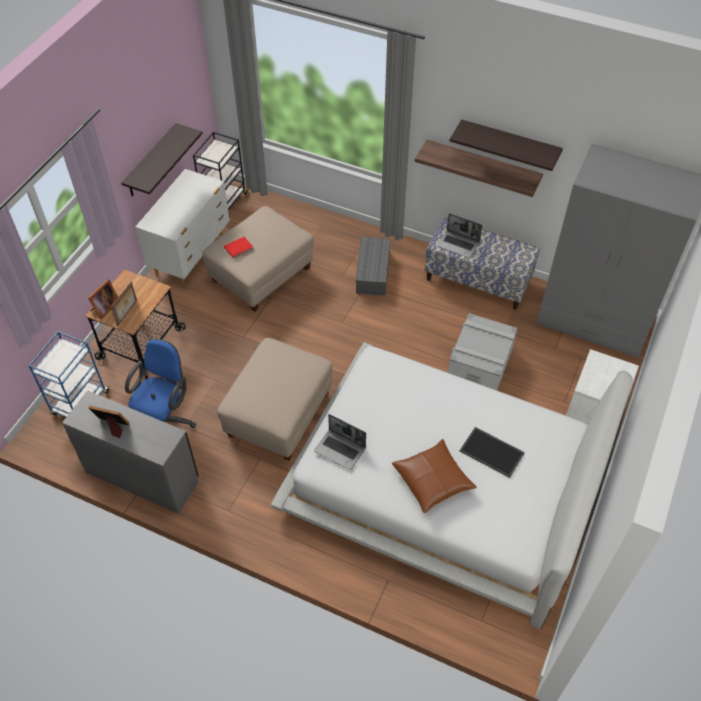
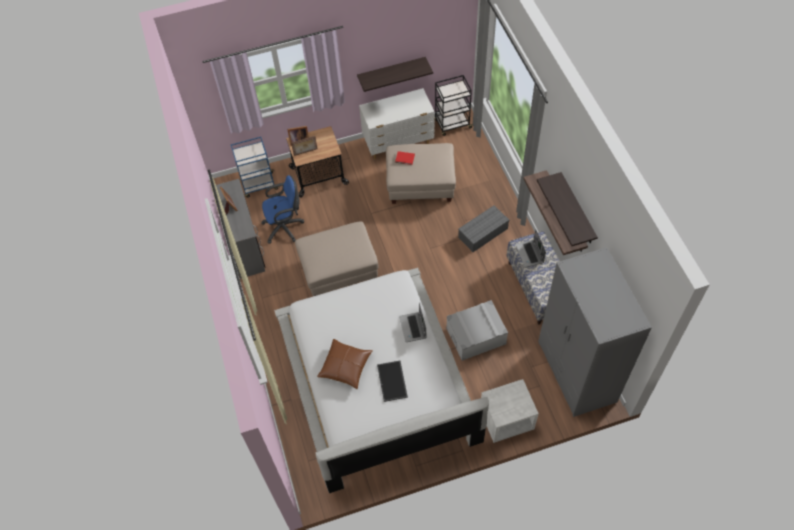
camera: 50 degrees right, 5 degrees up
laptop [314,414,366,470] -> laptop moved to [399,303,426,342]

